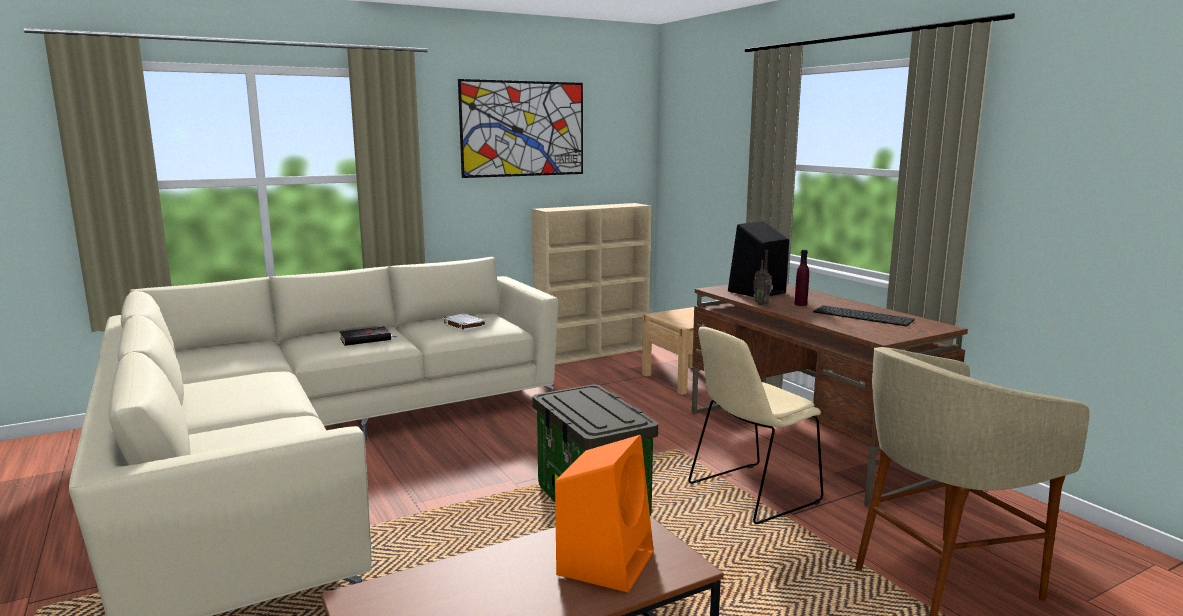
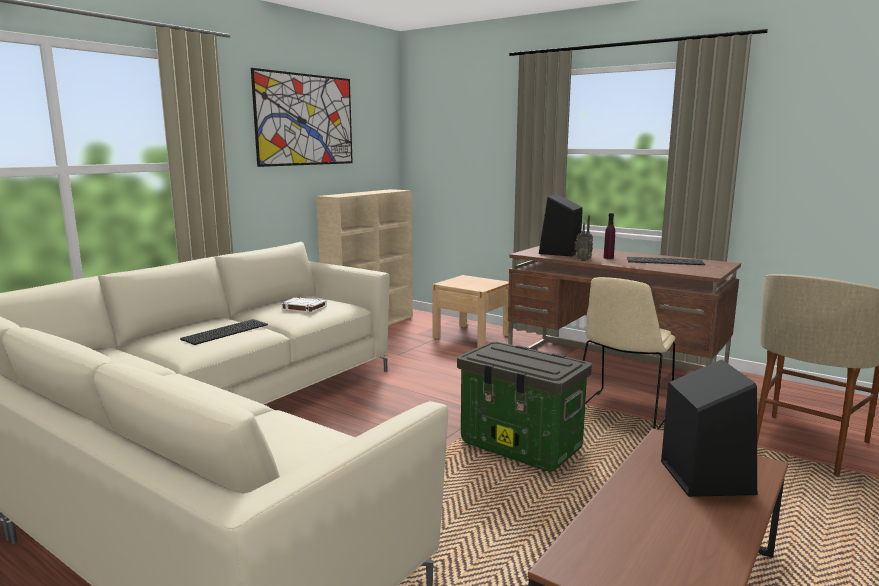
camera: 25 degrees left, 0 degrees up
black book [340,326,397,346] -> keyboard [180,319,268,345]
orange speaker [555,435,654,593] -> black speaker [661,359,757,497]

